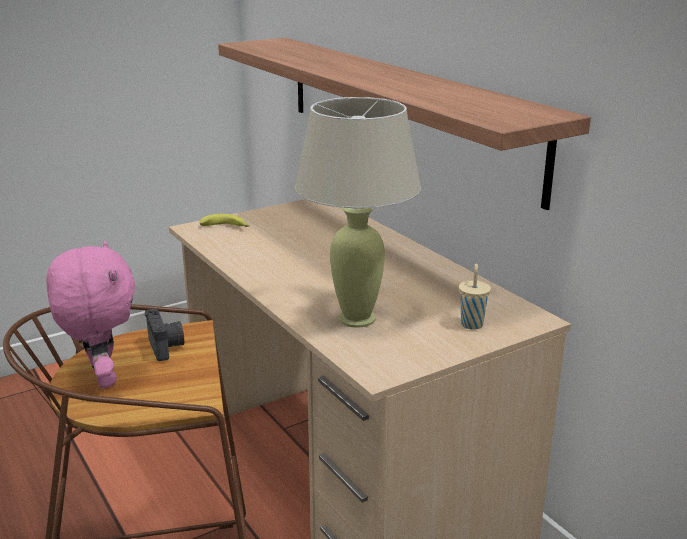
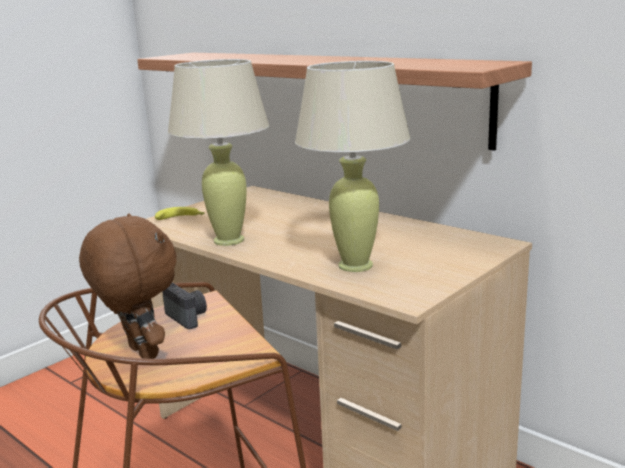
camera: 15 degrees left, 5 degrees down
pink plush toy [46,241,135,388] -> brown plush toy [79,213,177,359]
beige cup [459,263,491,329] -> none
none -> beige table lamp [168,59,269,246]

